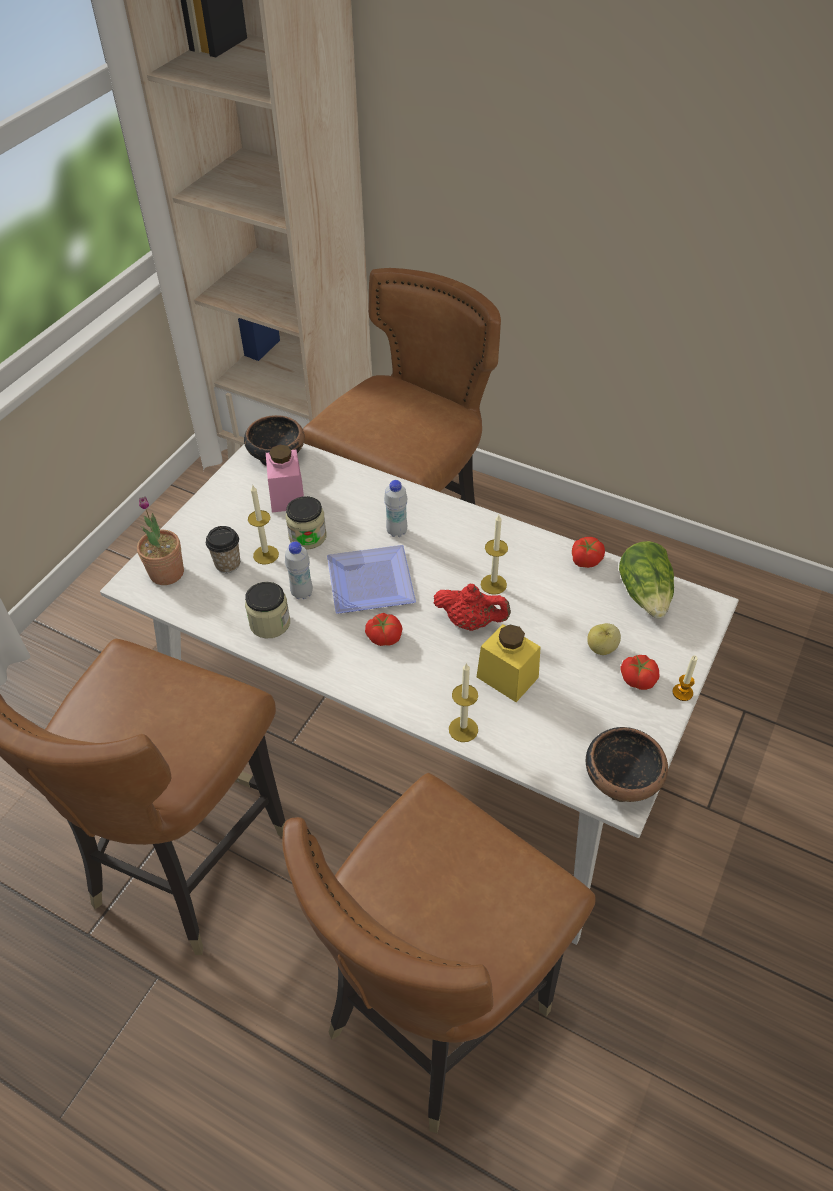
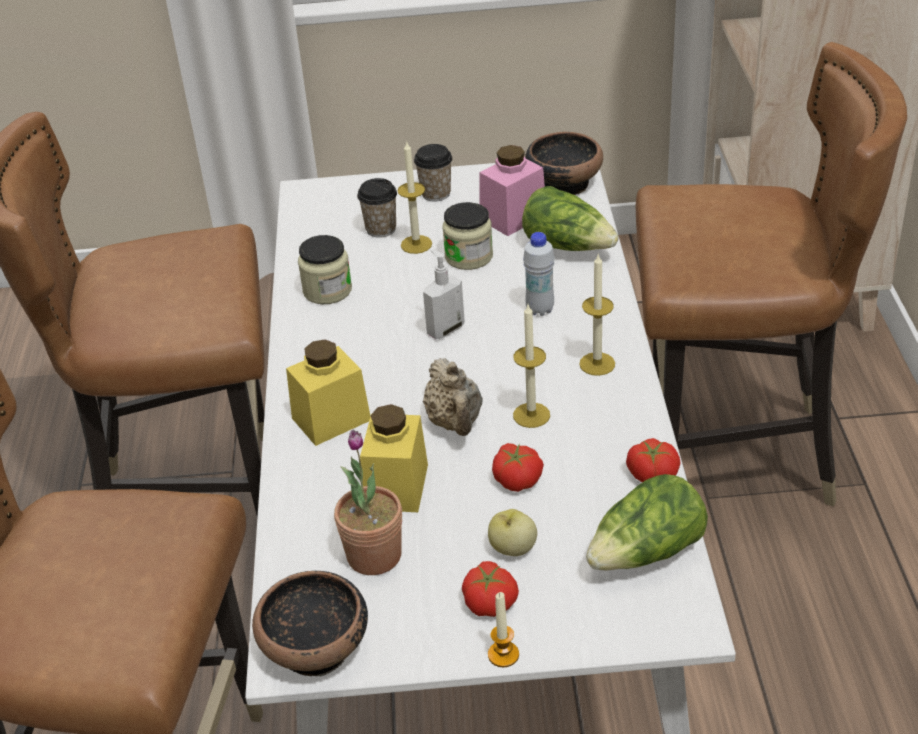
camera: 60 degrees right, 10 degrees down
potted plant [137,496,184,585] -> potted plant moved to [334,430,402,575]
white bottle [285,541,313,599] -> none
plate [327,545,416,614] -> soap dispenser [423,249,465,339]
tomato [365,613,403,646] -> tomato moved to [492,443,544,492]
red teapot [434,583,511,631] -> beige teapot [423,358,483,436]
candle [449,663,478,742] -> candle moved to [579,253,615,376]
none -> yellow jar [286,339,370,446]
none -> cup [414,144,452,202]
none -> lettuce [522,186,618,251]

